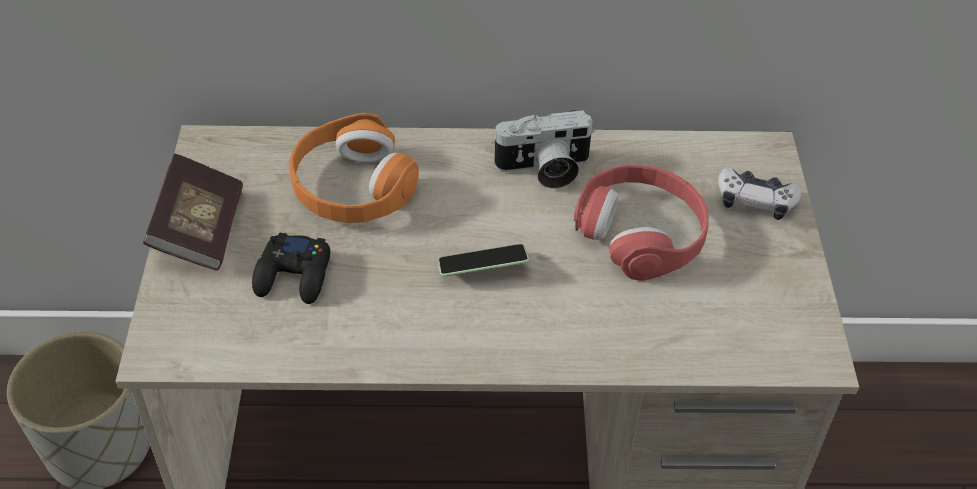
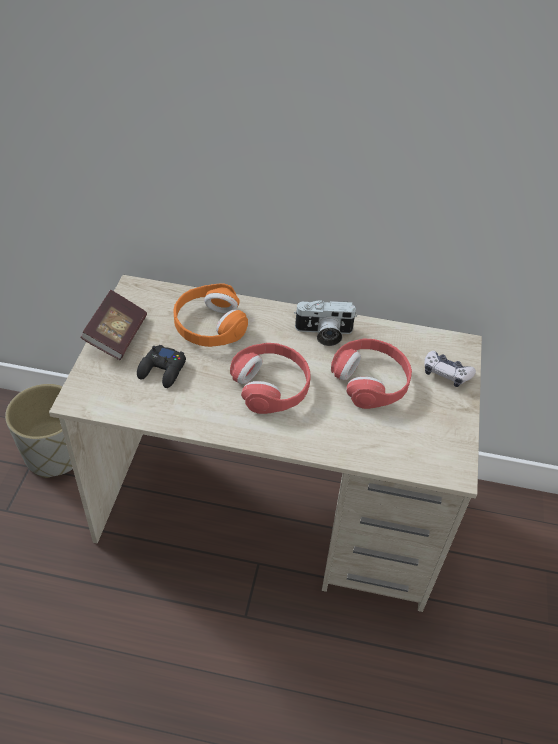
camera: 10 degrees right, 0 degrees up
phone [438,244,529,277] -> red headphones [230,343,311,414]

